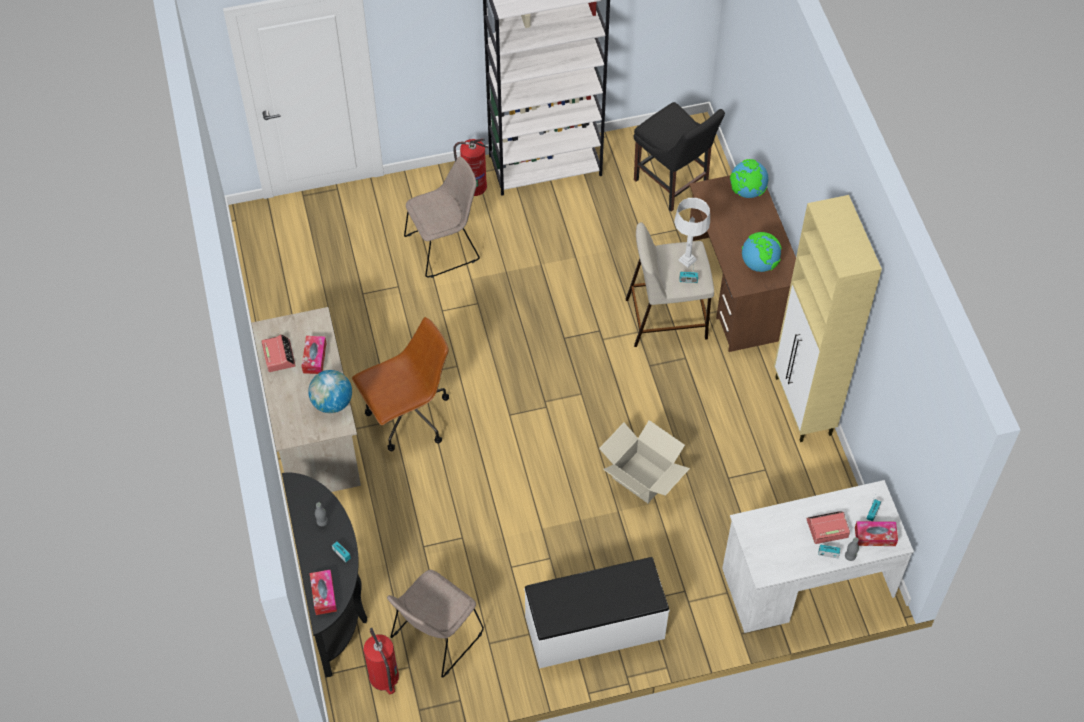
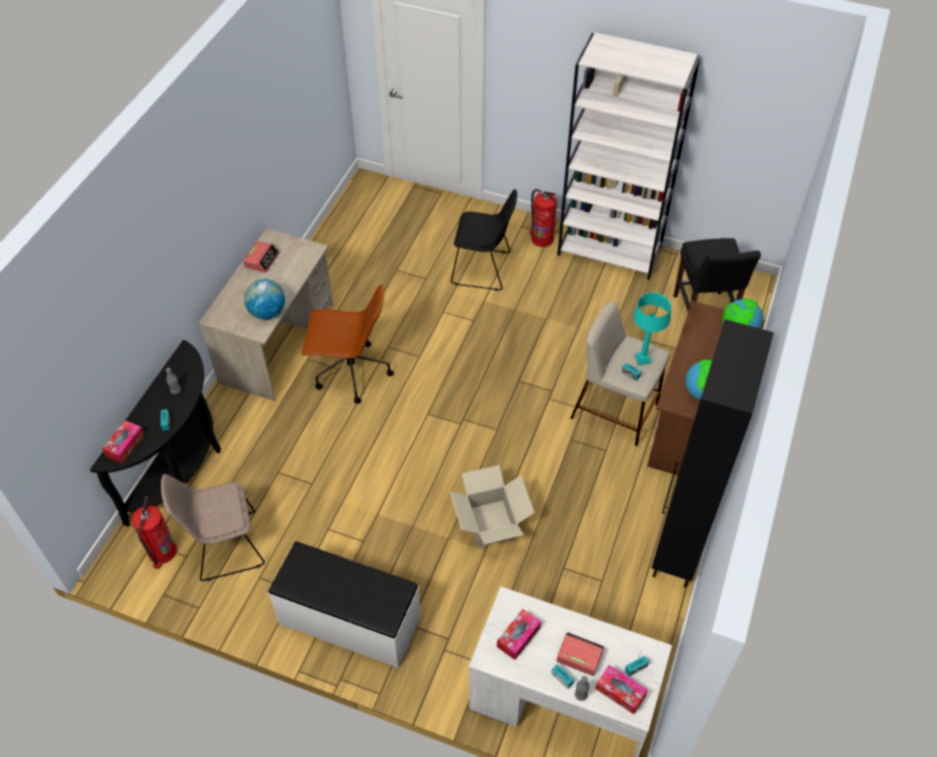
camera: 35 degrees right, 5 degrees down
tissue box [302,336,327,374] -> tissue box moved to [497,609,541,660]
beige chair [404,157,480,278] -> black chair [451,189,517,291]
white table lamp [674,198,710,268] -> turquoise table lamp [633,293,671,365]
beige cabinet [774,195,882,442] -> black cabinet [651,319,774,588]

